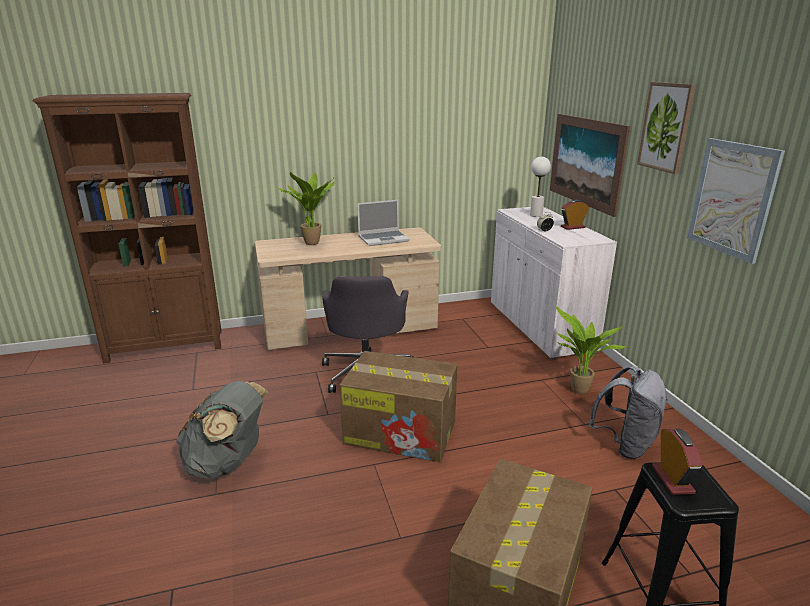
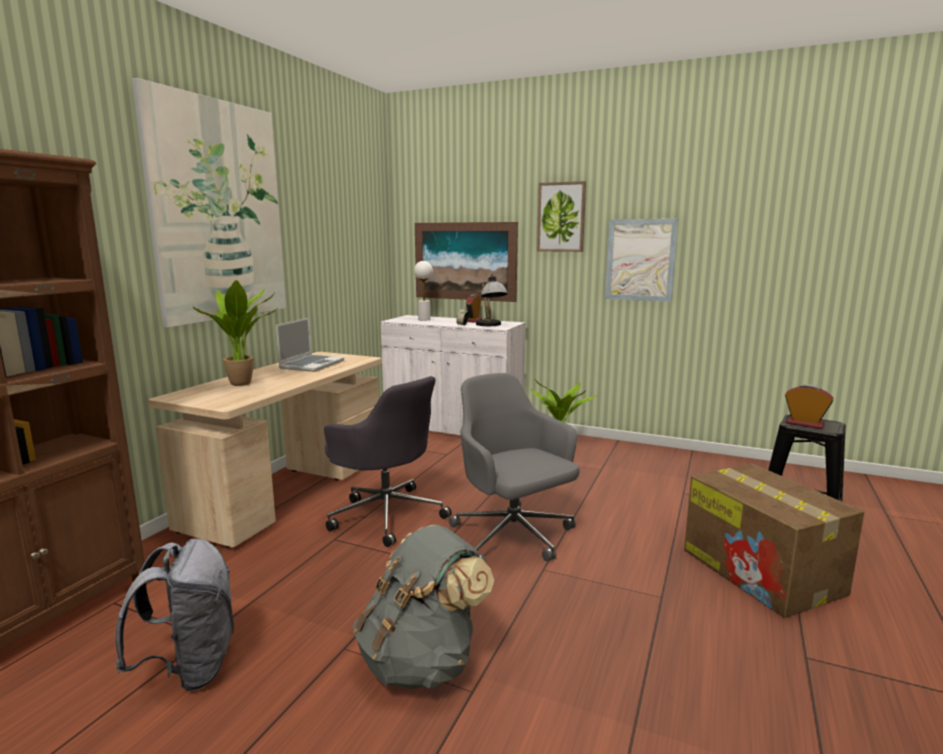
camera: 50 degrees left, 10 degrees down
cardboard box [340,351,458,462] -> grey office chair [449,373,580,563]
grey backpack [589,366,668,459] -> grey backpack moved to [115,538,234,691]
none -> picture [132,78,286,328]
none -> table lamp [476,274,508,326]

